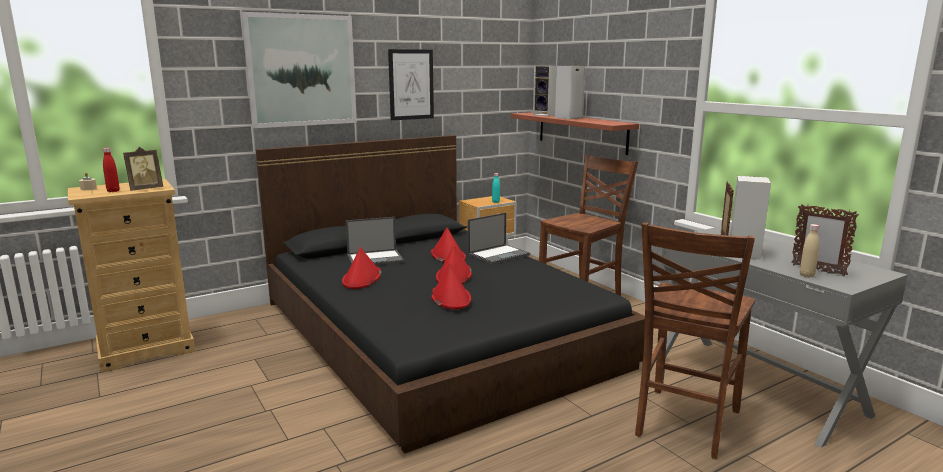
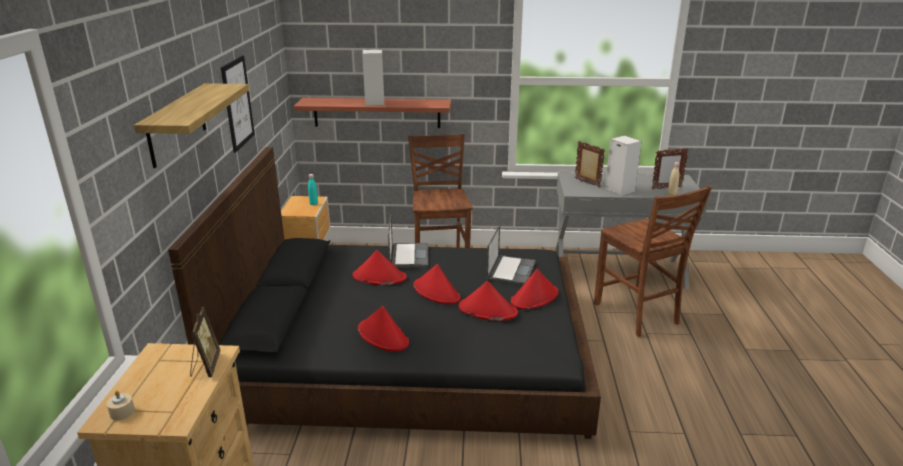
camera: 55 degrees left, 10 degrees up
red bottle [103,148,120,192] -> none
picture [241,12,357,128] -> shelf [134,83,249,168]
laptop [346,217,404,265] -> laptop moved to [487,225,536,285]
speaker [533,65,562,116] -> none
none -> red hat [511,269,558,309]

